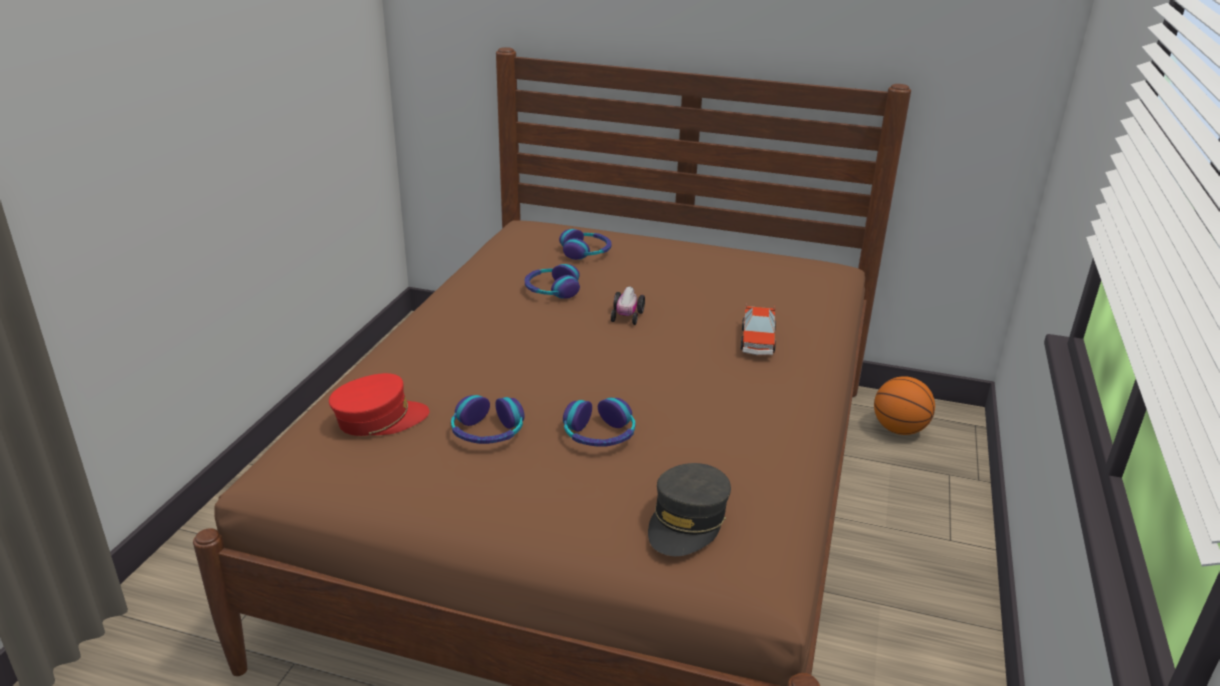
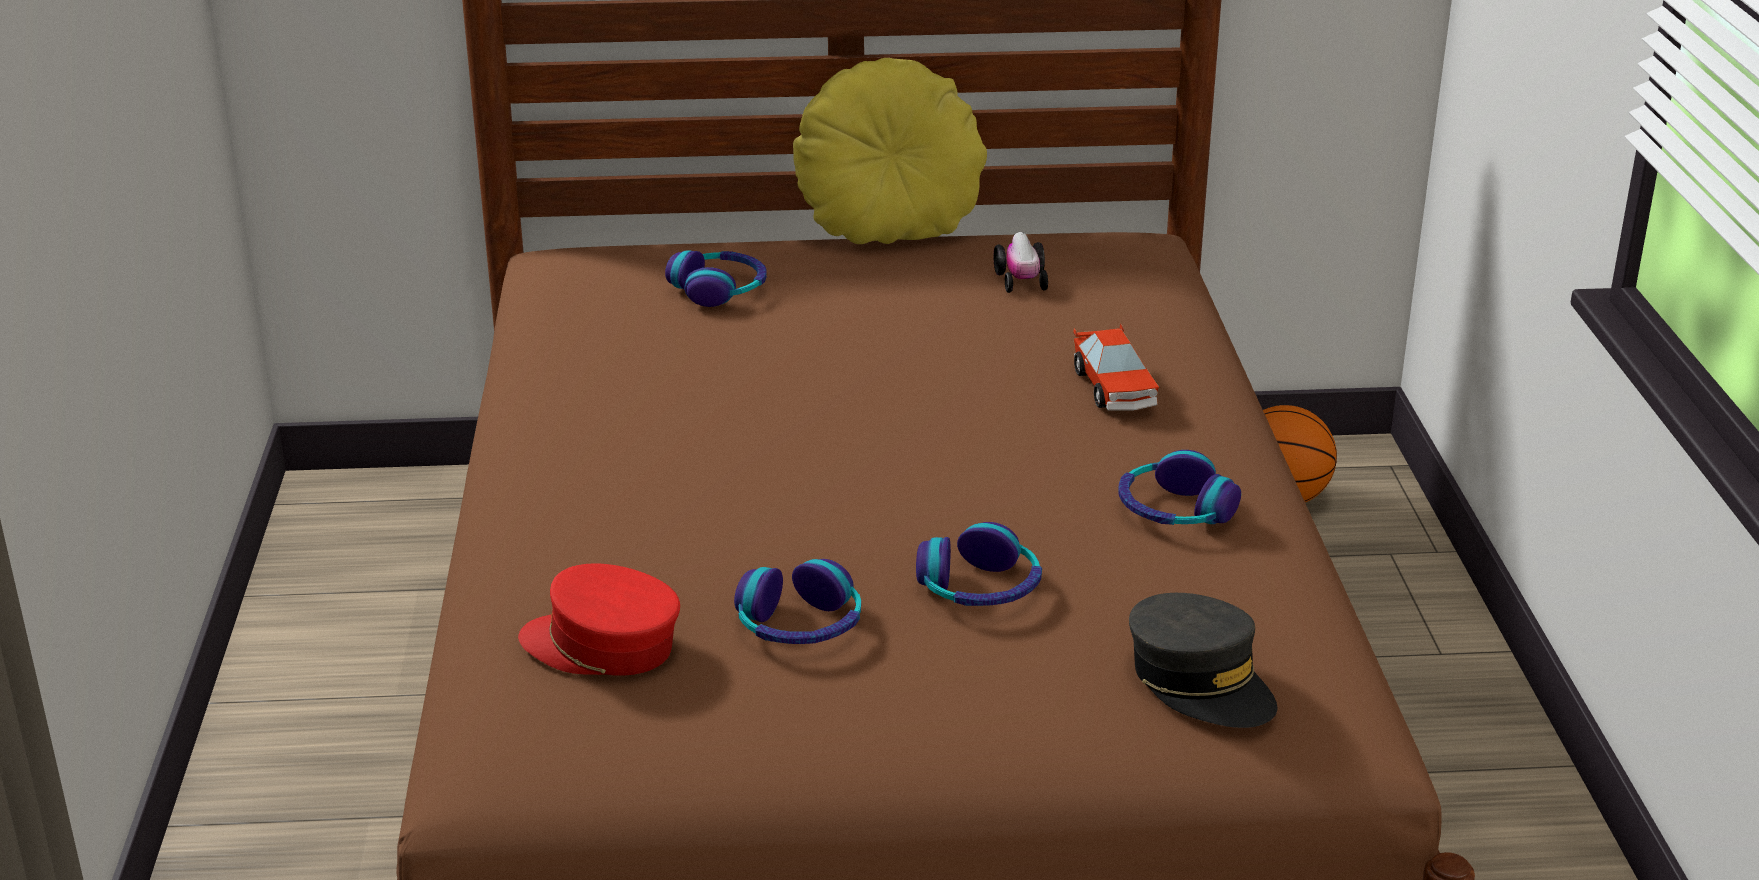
camera: 20 degrees left, 0 degrees up
red cap [329,373,430,436] -> red cap turned 120 degrees counterclockwise [518,563,680,676]
headphones [525,264,580,299] -> headphones moved to [1118,450,1241,525]
toy car [611,286,645,325] -> toy car moved to [994,232,1048,293]
grey cap [648,463,731,556] -> grey cap turned 45 degrees counterclockwise [1129,593,1277,728]
none -> yellow pillow [793,58,987,244]

